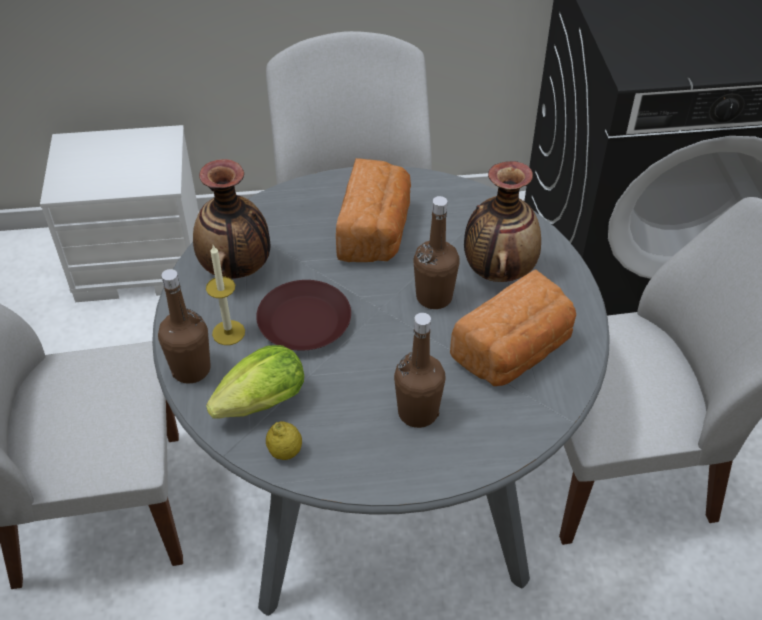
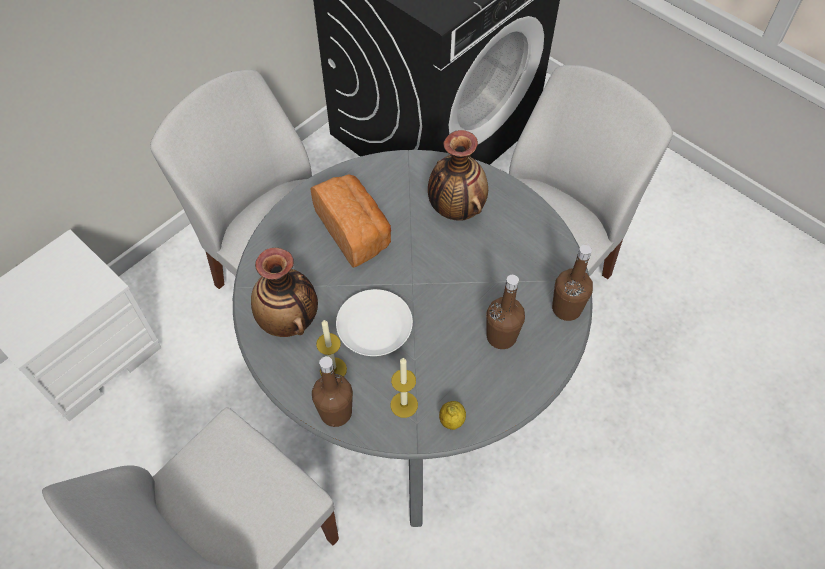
camera: 40 degrees left, 10 degrees up
lettuce [206,345,304,419] -> candle [390,358,418,418]
brown plate [256,280,351,351] -> white plate [336,289,413,356]
brown bottle [413,196,460,309] -> brown bottle moved to [552,245,593,321]
bread [450,269,576,386] -> none

